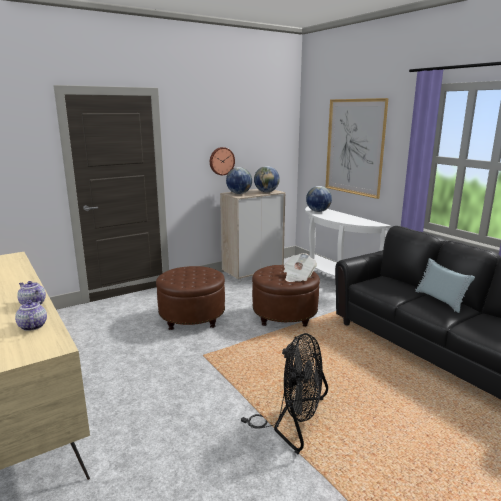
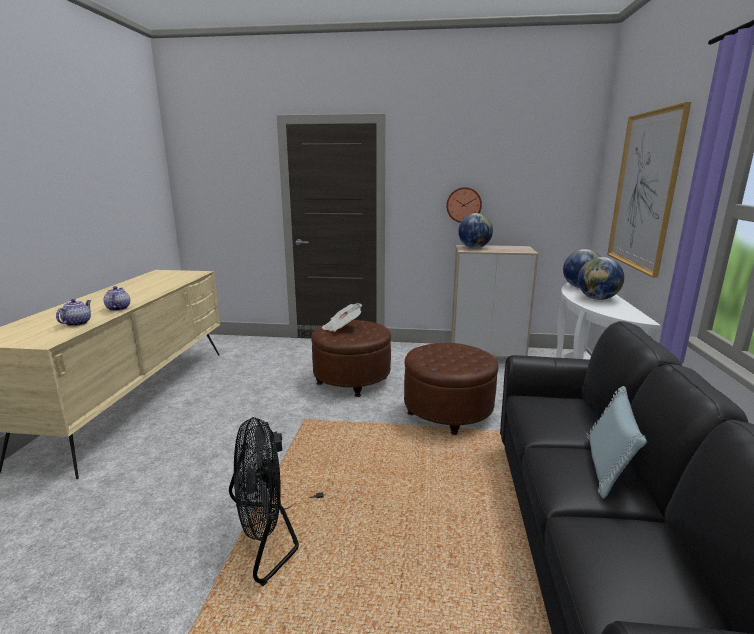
camera: 40 degrees right, 0 degrees up
black fan [240,333,328,455] -> black fan turned 90 degrees clockwise [229,417,326,586]
globe [254,166,280,192] -> globe moved to [578,257,624,300]
newspaper [283,253,317,282] -> newspaper moved to [322,303,362,332]

